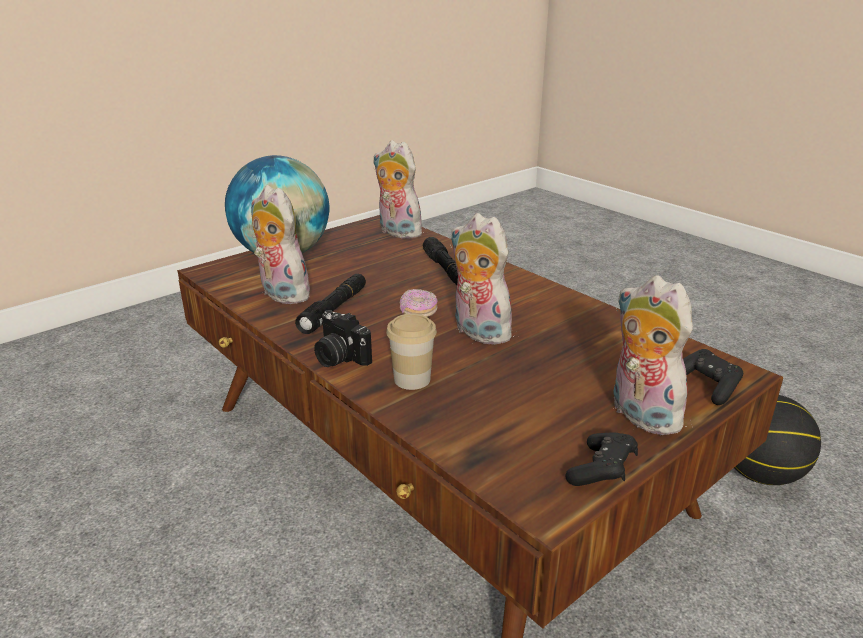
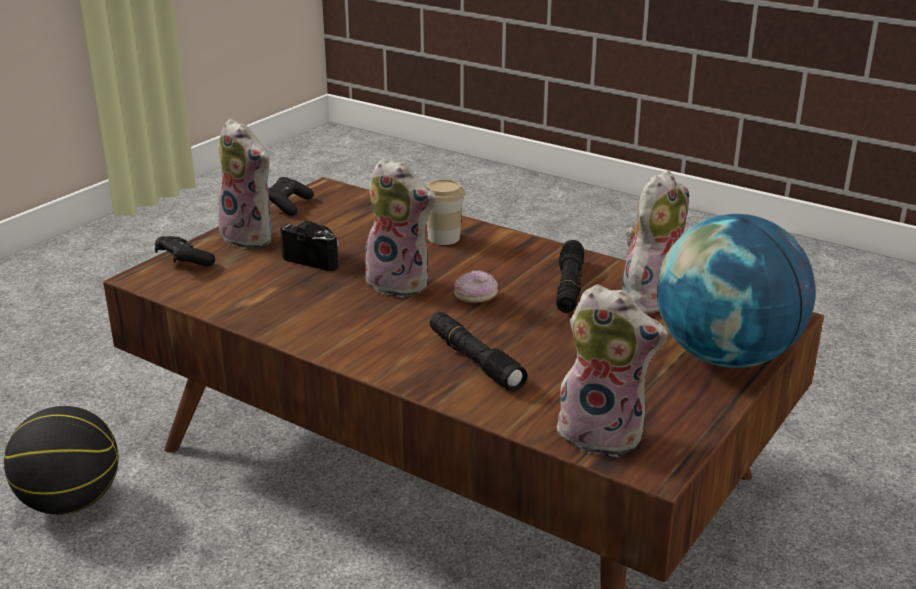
camera: 165 degrees right, 0 degrees up
plush toy [251,185,310,304] -> plush toy turned 75 degrees counterclockwise [622,170,689,314]
camera [314,310,372,367] -> camera moved to [280,220,339,271]

